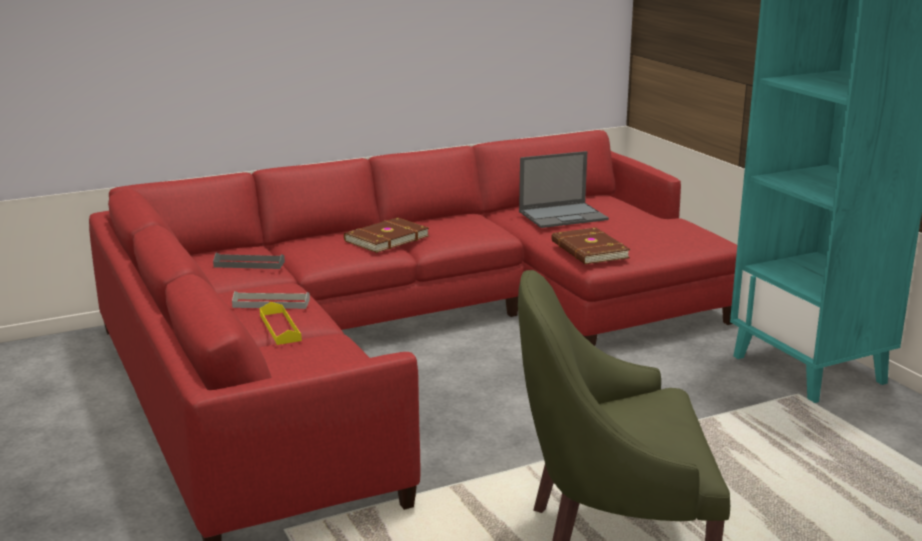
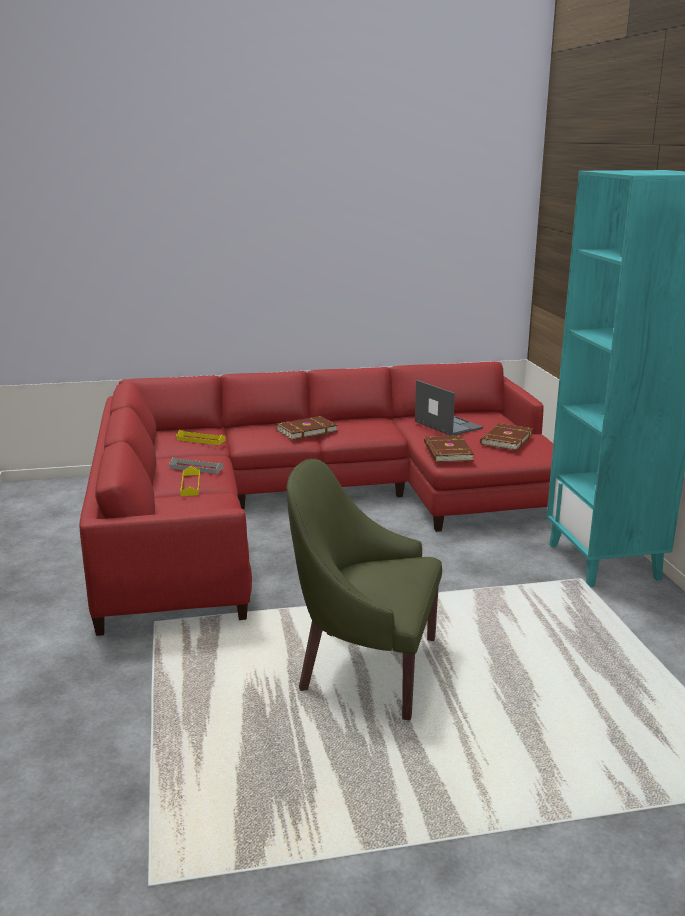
camera: 15 degrees right, 0 degrees up
grey tray [213,253,285,269] -> yellow tray [176,430,226,445]
laptop [519,151,609,228] -> laptop turned 120 degrees counterclockwise [415,380,483,436]
none -> brown book [480,423,533,450]

